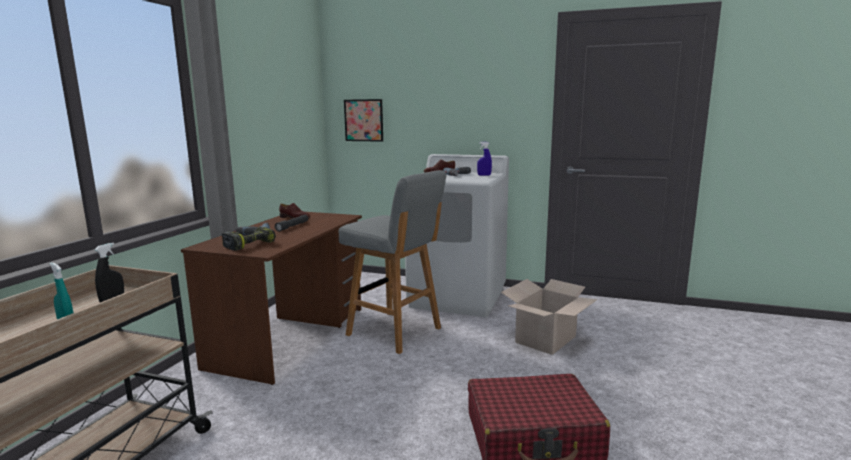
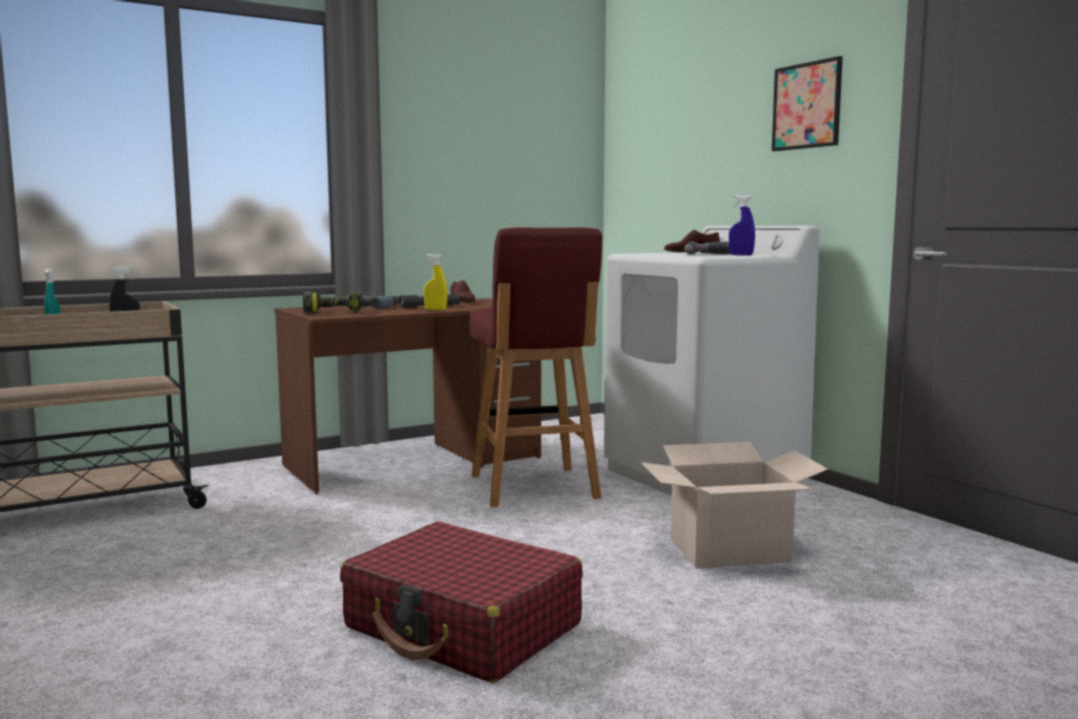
camera: 40 degrees right, 5 degrees down
grey stool [339,170,447,354] -> red stool [469,227,602,507]
picture [344,99,383,142] -> picture moved to [772,56,843,151]
none -> yellow spray bottle [424,254,447,310]

